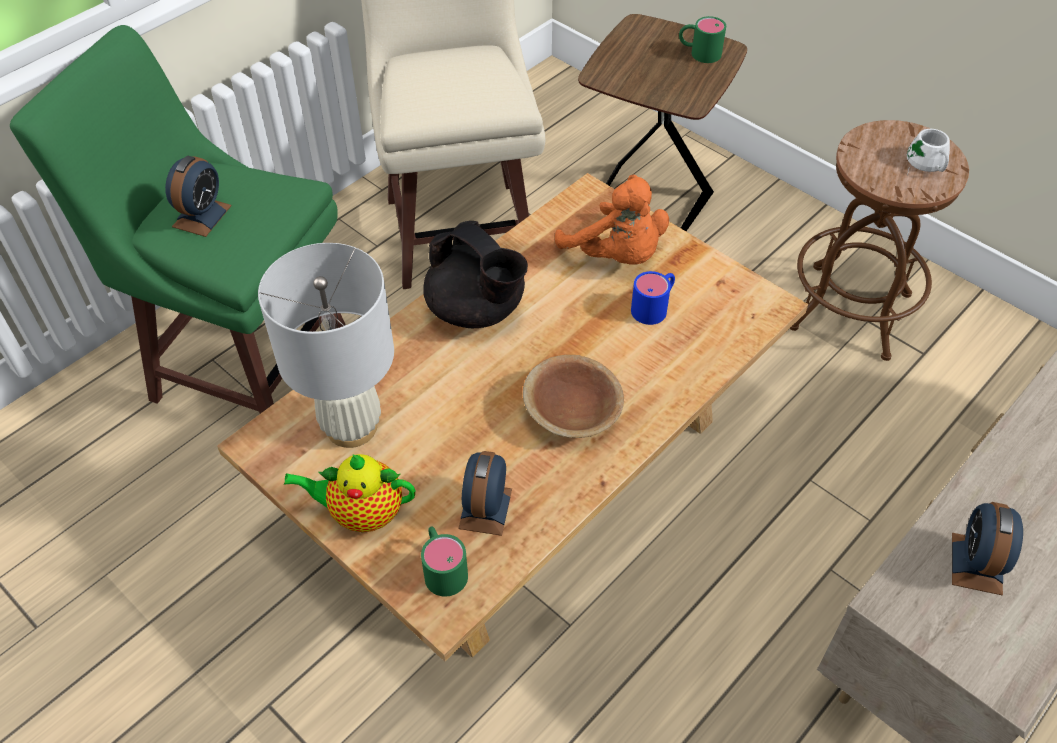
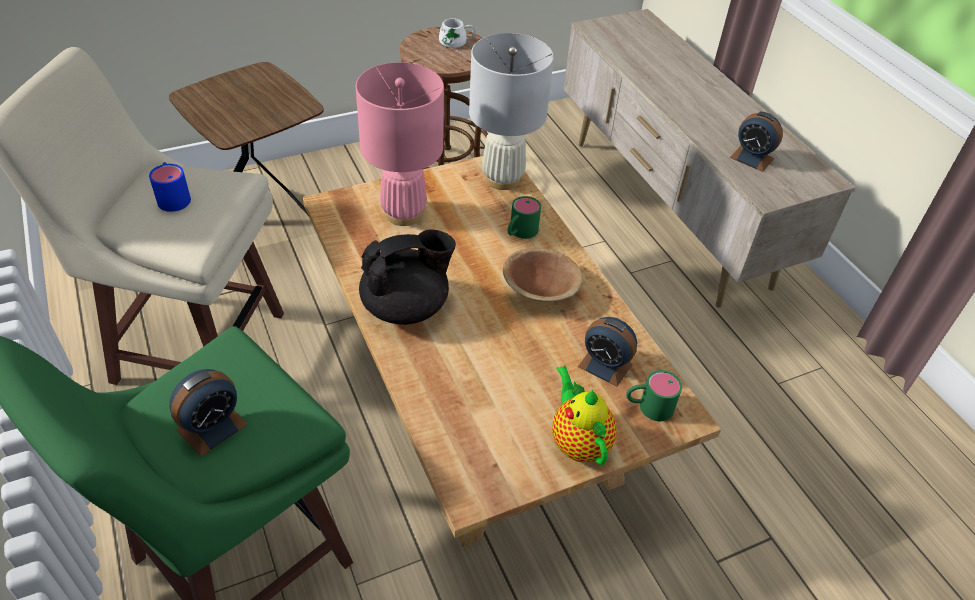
camera: 70 degrees left, 5 degrees down
alarm clock [165,156,232,237] -> alarm clock turned 90 degrees clockwise [169,369,248,457]
white table lamp [258,243,394,448] -> white table lamp moved to [469,33,554,190]
teapot [283,454,415,532] -> teapot turned 135 degrees clockwise [552,365,616,465]
orange plush toy [555,174,669,265] -> pink table lamp [356,62,444,226]
blue mug [631,271,675,325] -> blue mug moved to [149,162,191,212]
green mug [679,16,726,63] -> green mug moved to [508,196,541,239]

